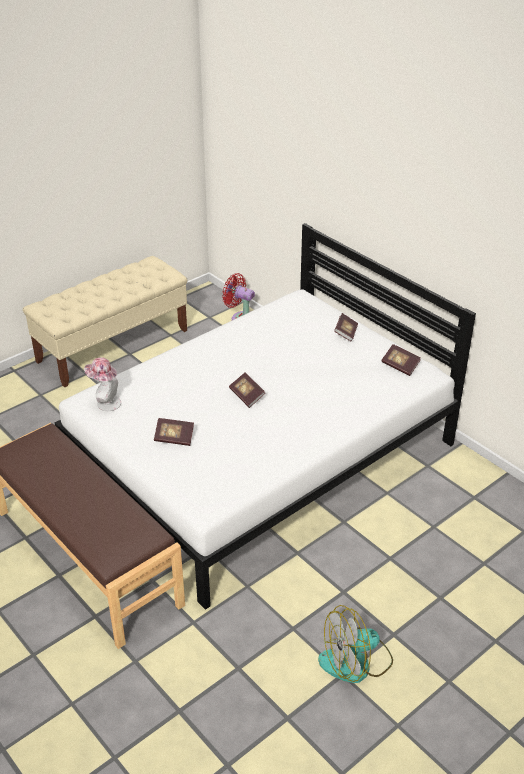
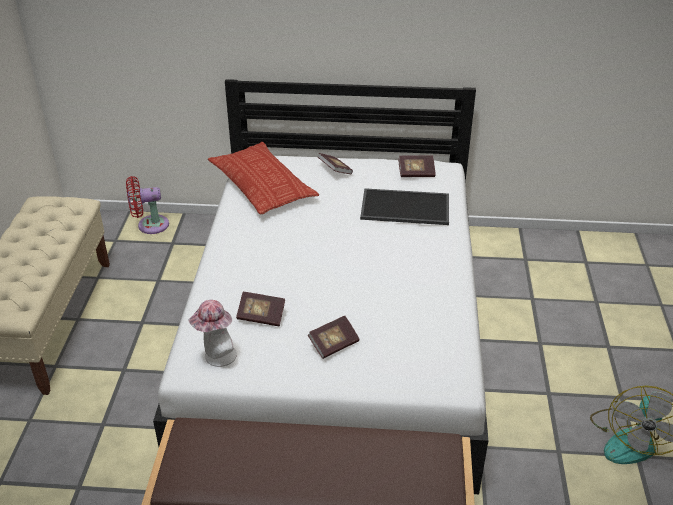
camera: 45 degrees left, 0 degrees up
book [229,372,265,408] -> book moved to [236,292,285,326]
none -> pillow [208,142,319,214]
none -> tray [360,188,449,225]

